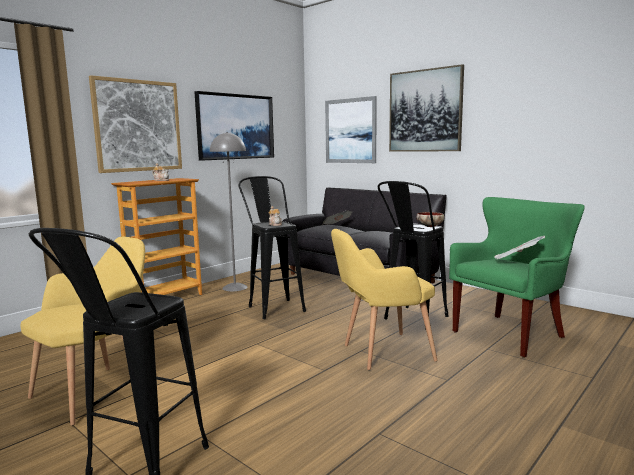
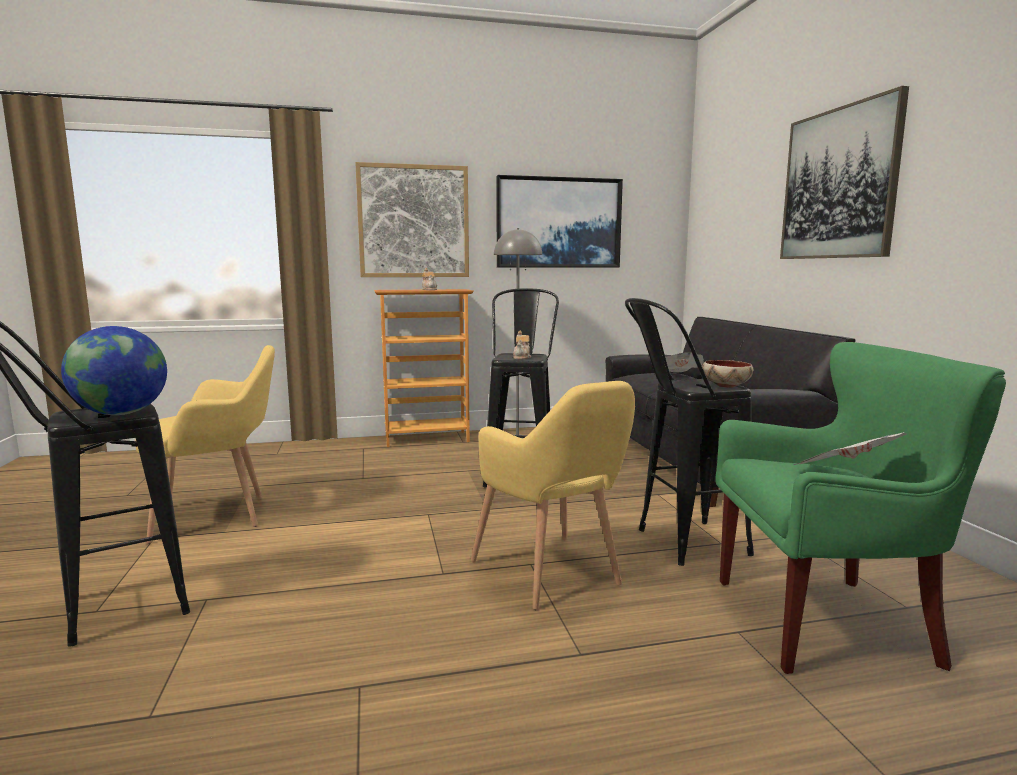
camera: 35 degrees right, 0 degrees up
picture [325,96,377,163] -> none
yellow armchair [331,229,437,370] -> yellow armchair turned 135 degrees counterclockwise [471,381,635,610]
none -> globe [61,326,167,415]

